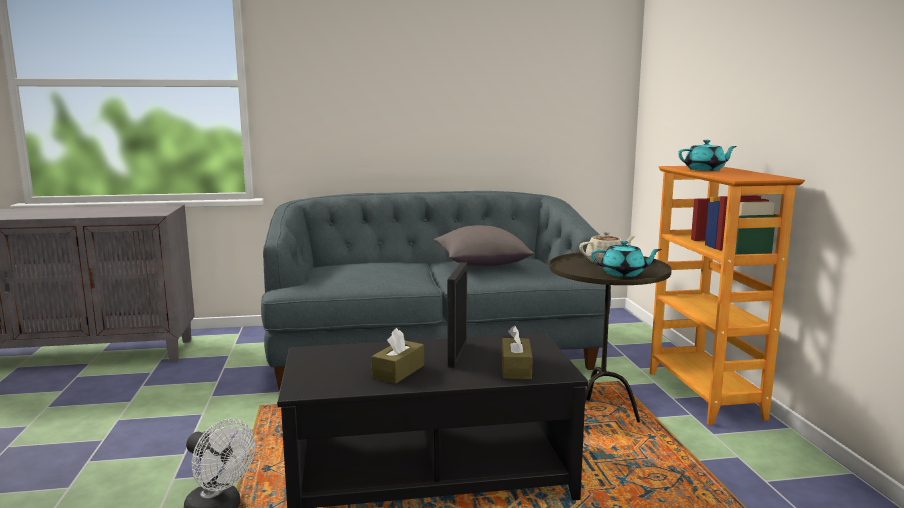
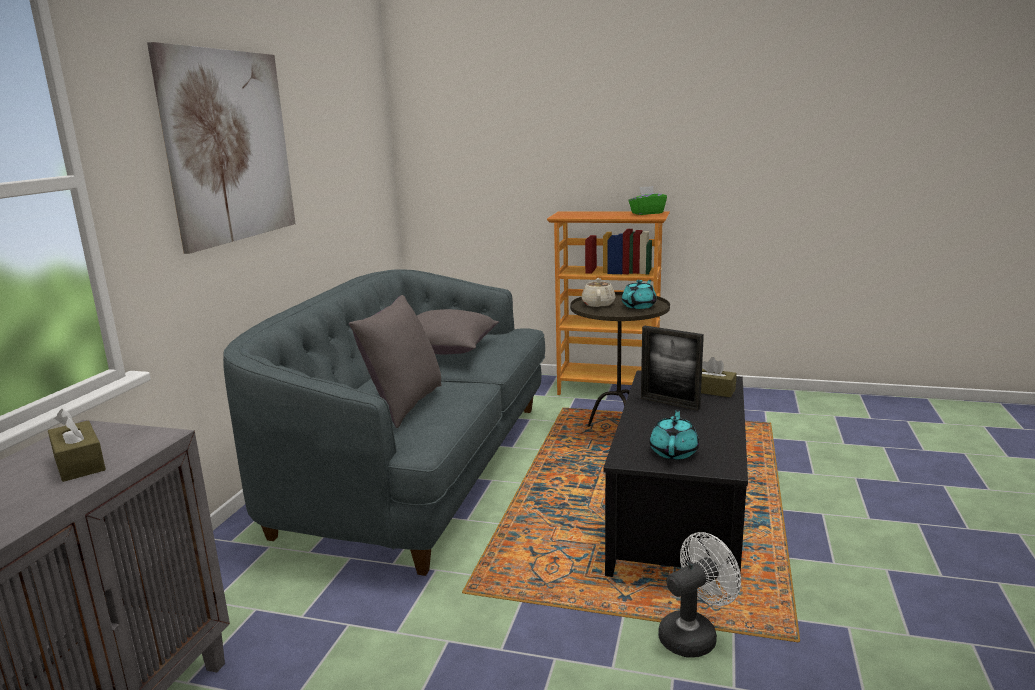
camera: 65 degrees left, 5 degrees up
brown tissue box [372,328,424,384] -> brown tissue box moved to [48,409,106,482]
turquoise teapot [678,140,737,171] -> turquoise teapot moved to [650,409,699,459]
none -> picture [147,42,296,254]
none -> grey pillow [349,295,442,428]
none -> green tissue box [628,186,667,215]

